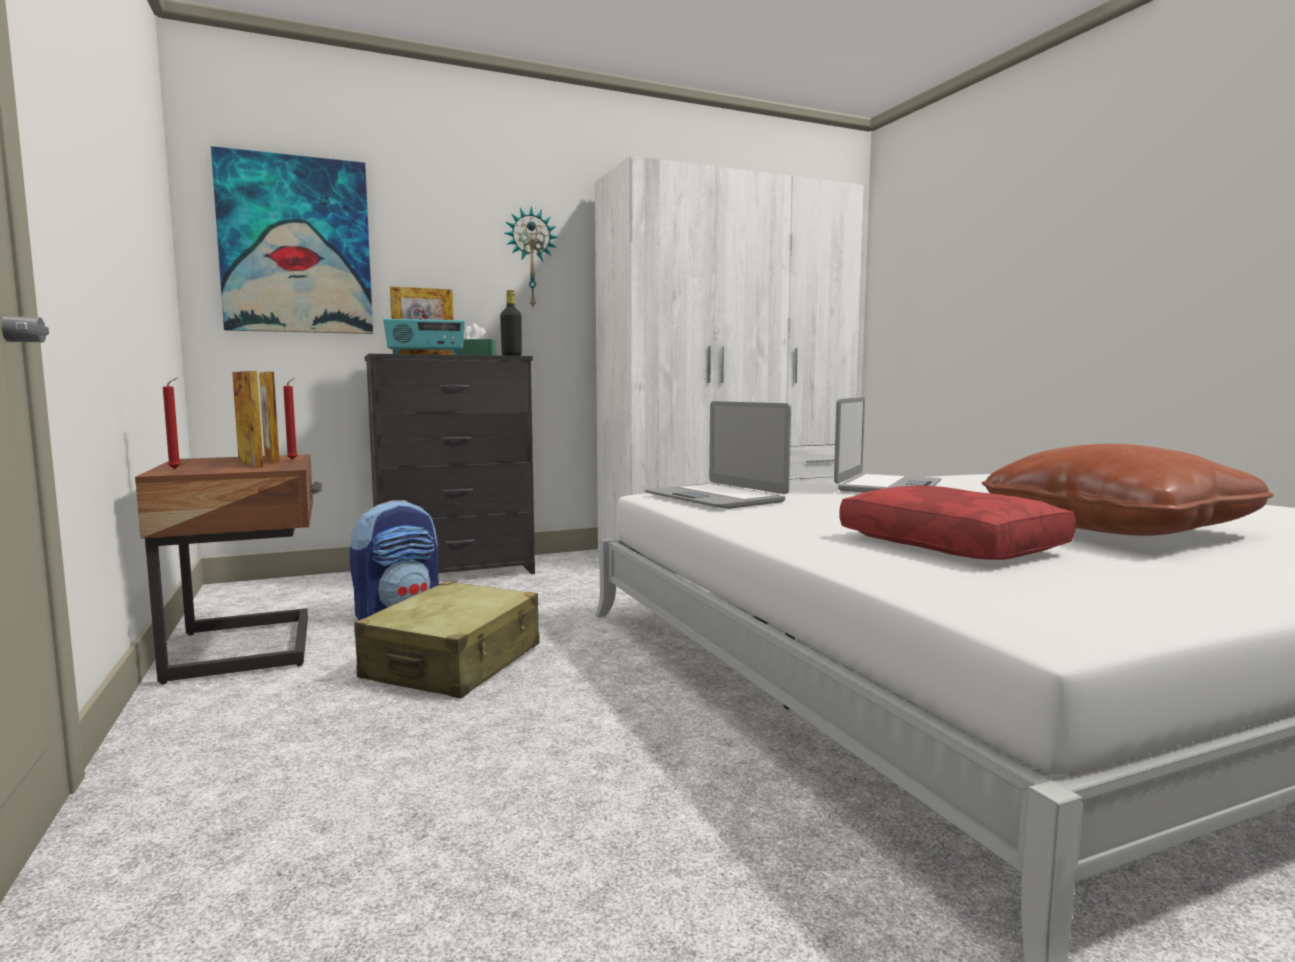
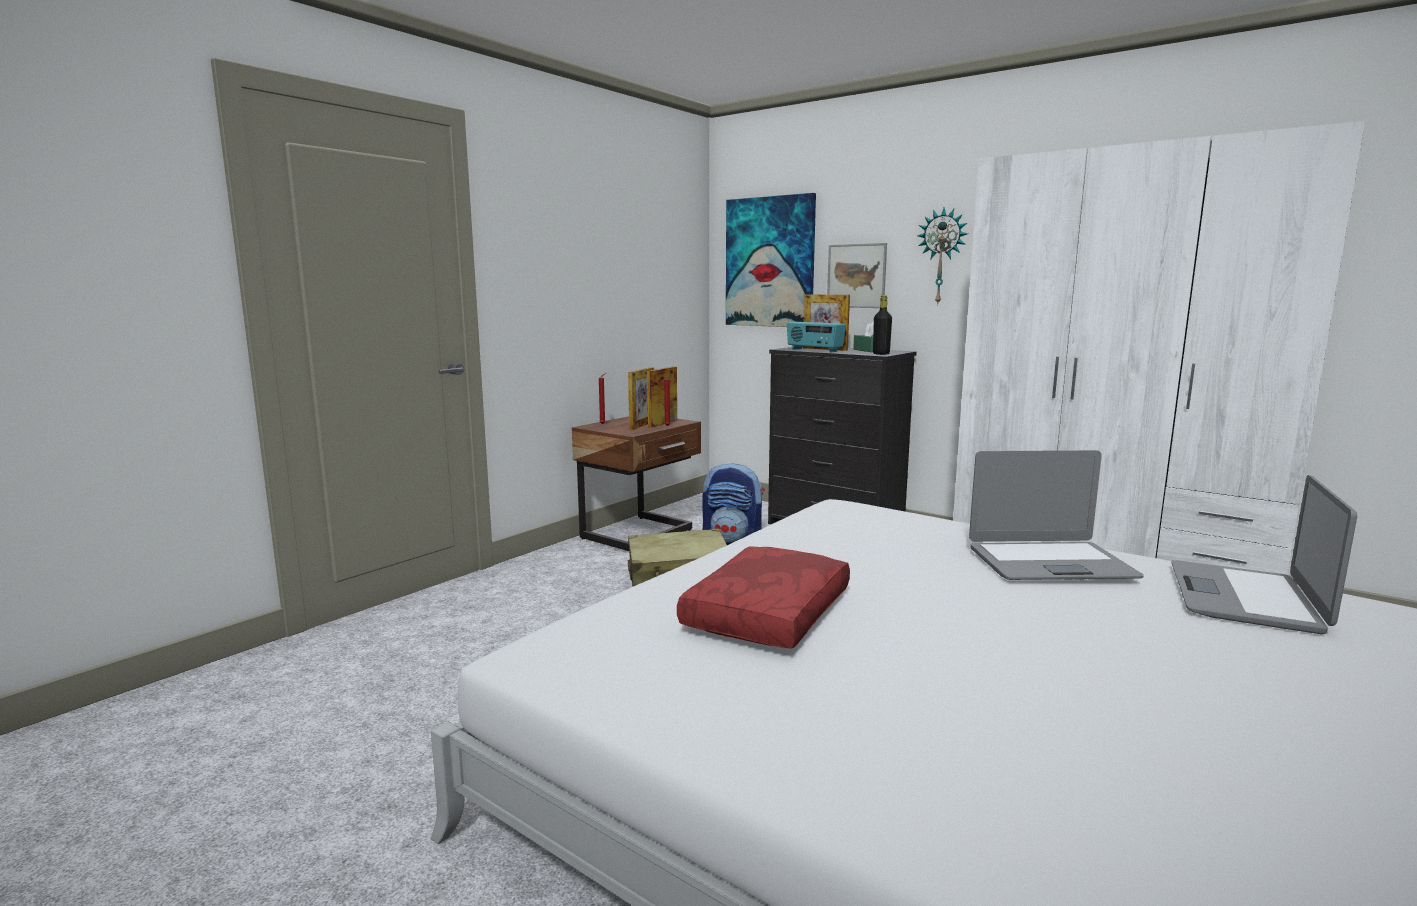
camera: 60 degrees right, 5 degrees up
laptop [645,401,791,509] -> laptop moved to [1171,475,1357,634]
brown pillow [982,444,1274,536] -> none
none -> picture [827,243,887,308]

